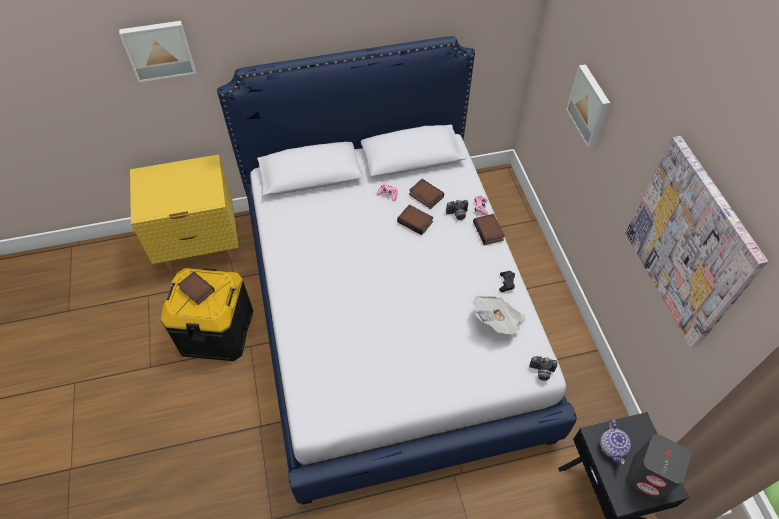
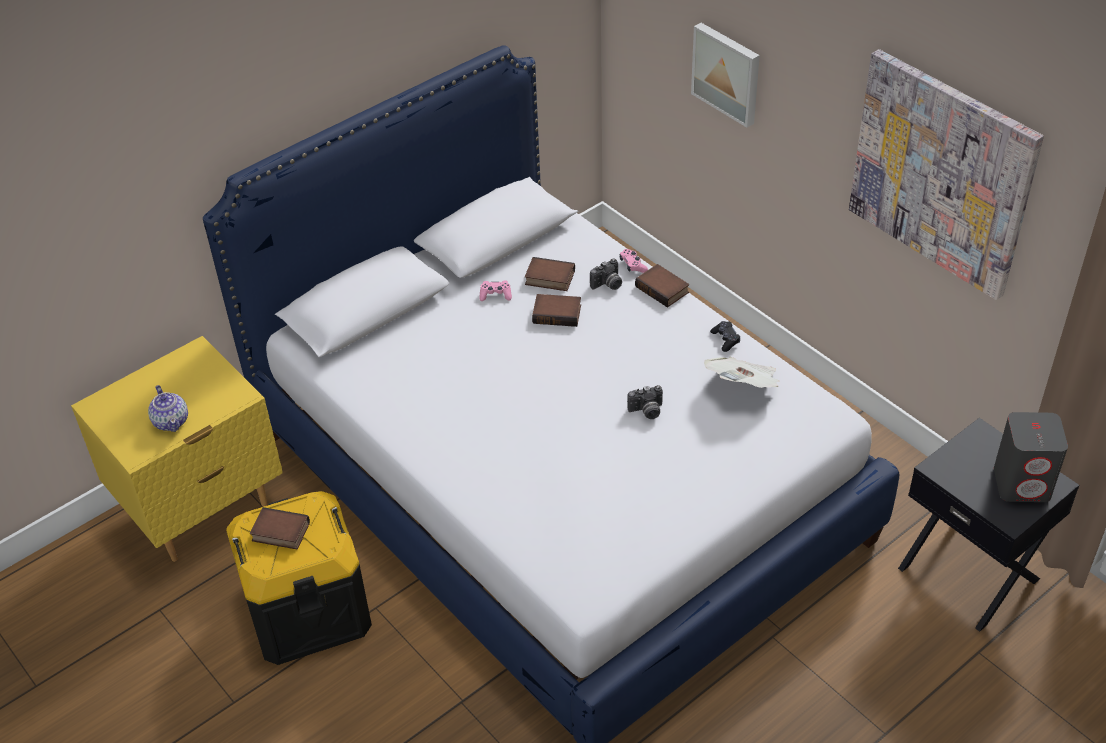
camera: 25 degrees left, 10 degrees down
picture [119,21,196,82] -> none
camera [529,356,558,381] -> camera moved to [627,385,663,419]
teapot [600,419,631,464] -> teapot moved to [148,385,188,432]

